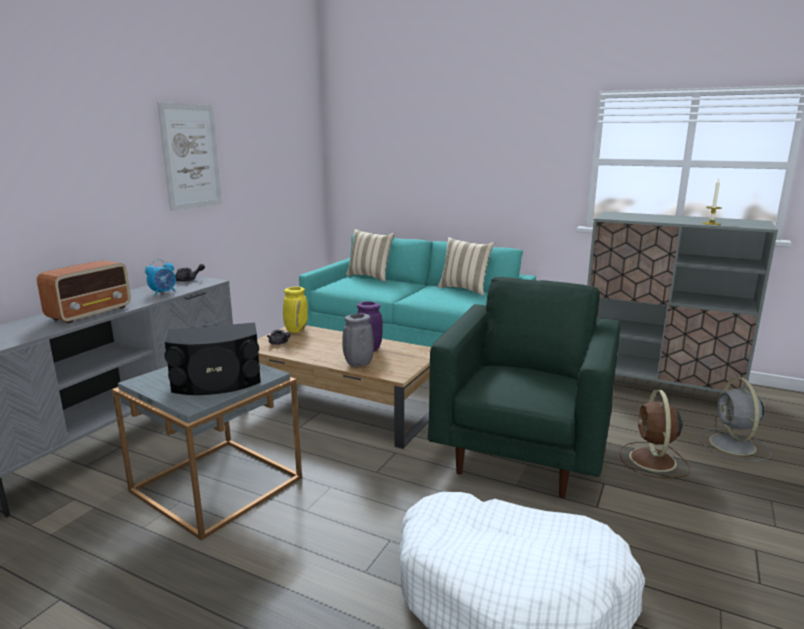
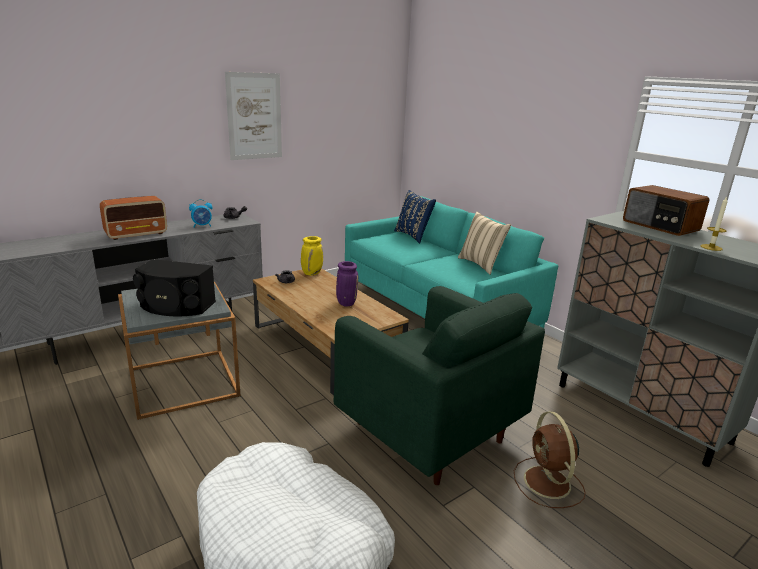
camera: 25 degrees right, 5 degrees up
grey vase [342,313,374,367] -> none
beige pillow [346,229,394,282] -> blue pillow [394,190,436,243]
green armchair [428,277,621,498] -> green armchair turned 90 degrees clockwise [334,286,545,485]
brown fan [620,390,690,478] -> brown fan turned 45 degrees counterclockwise [514,412,586,508]
grey fan [699,377,771,461] -> none
none -> radio [623,185,709,236]

